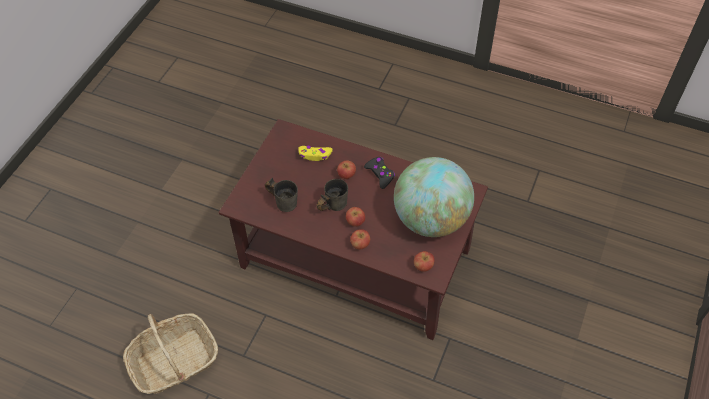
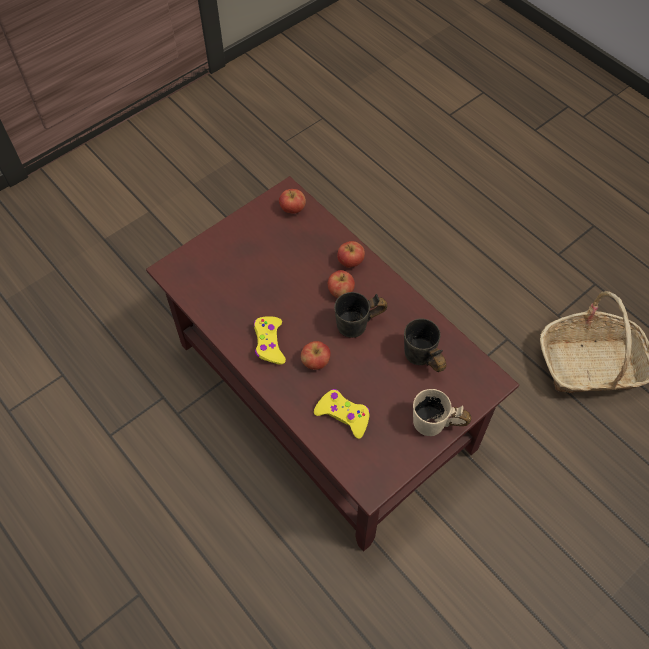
camera: 155 degrees left, 5 degrees up
black game controller [364,157,395,189] -> yellow game controller [254,316,286,365]
globe [394,157,474,237] -> none
none -> beige mug [413,389,471,436]

